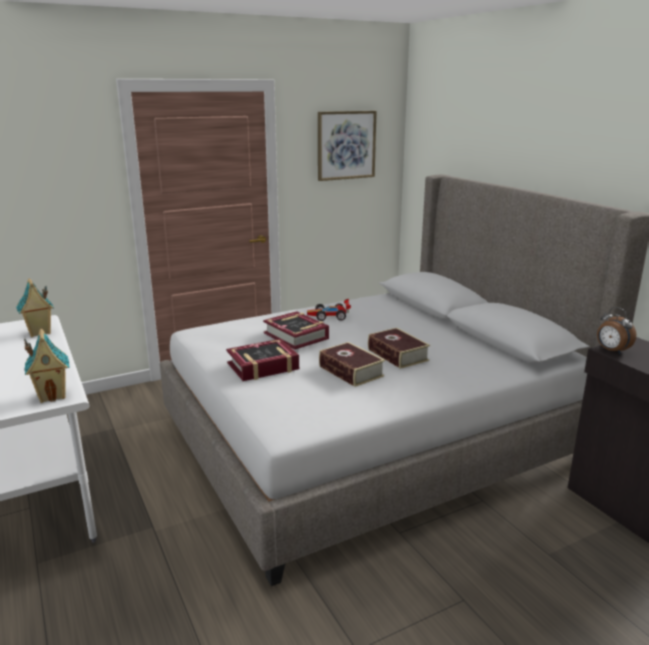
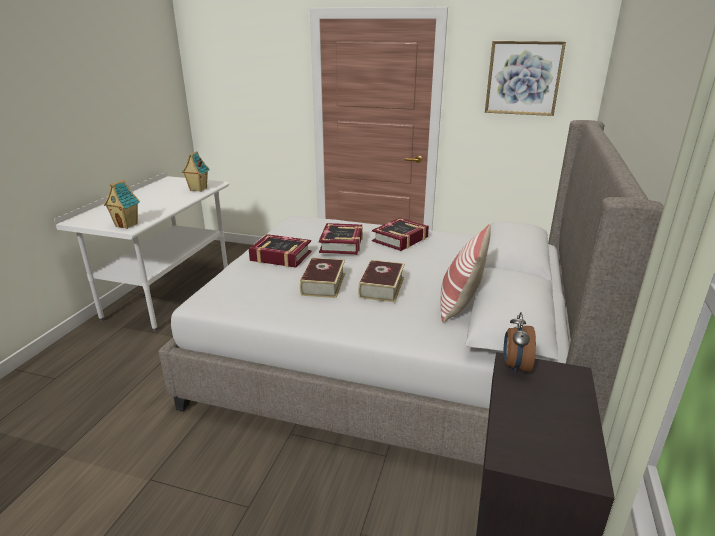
camera: 45 degrees right, 5 degrees up
toy car [307,299,351,321] -> book [372,218,429,251]
none -> pillow [441,224,491,323]

